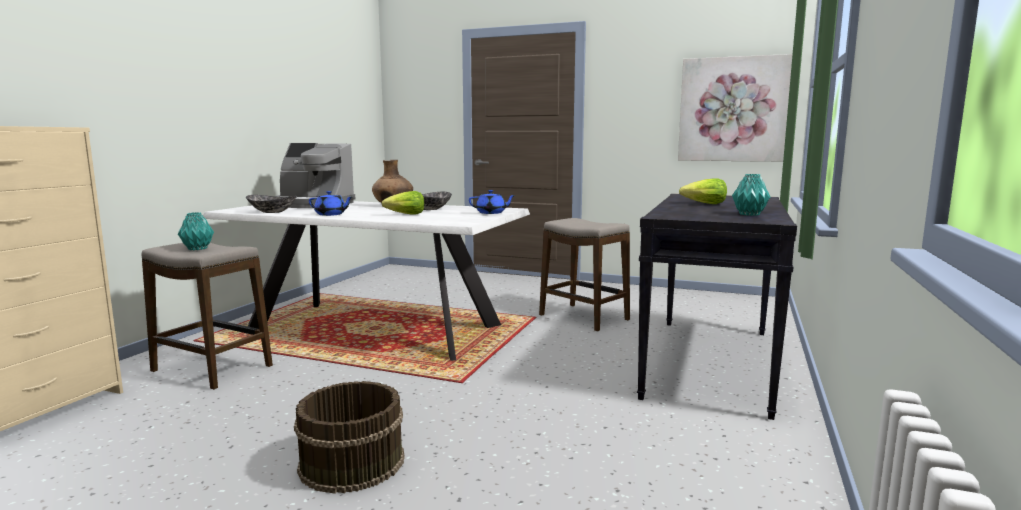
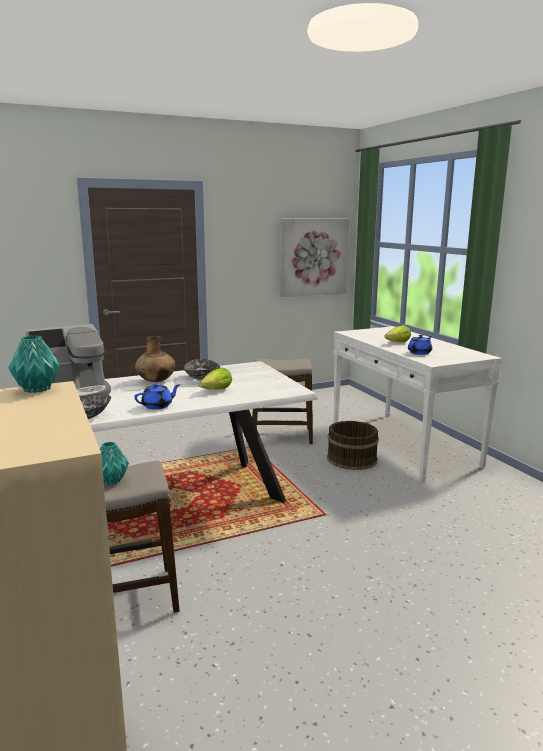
camera: 45 degrees left, 5 degrees up
brown bucket [294,381,405,494] -> brown bucket moved to [327,421,379,470]
blue teapot [469,190,515,214] -> blue teapot moved to [408,335,432,355]
black console table [637,194,797,420] -> white console table [333,326,502,482]
turquoise vase [732,174,770,216] -> turquoise vase moved to [9,335,60,393]

